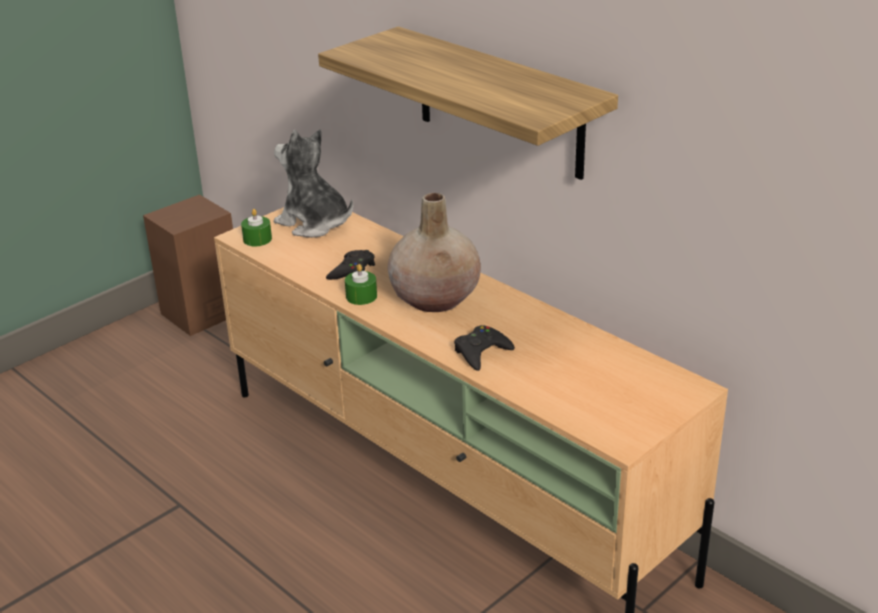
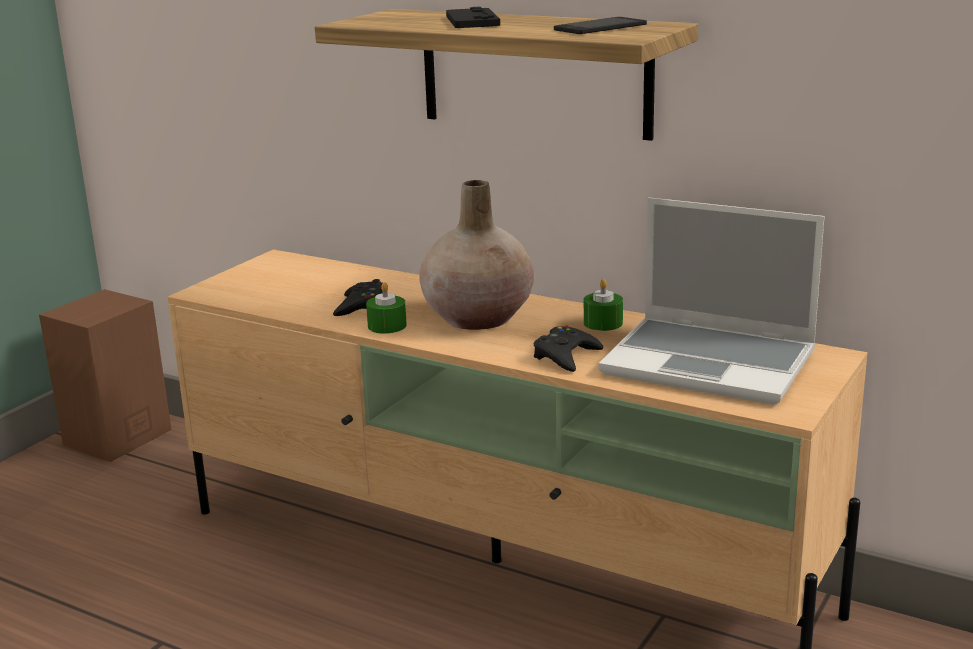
camera: 15 degrees left, 10 degrees down
green candle [241,209,272,246] -> green candle moved to [584,279,623,331]
plush toy [274,129,353,238] -> none
none -> black game controller [446,7,500,28]
none -> phone [554,17,647,34]
none -> laptop [599,197,825,405]

